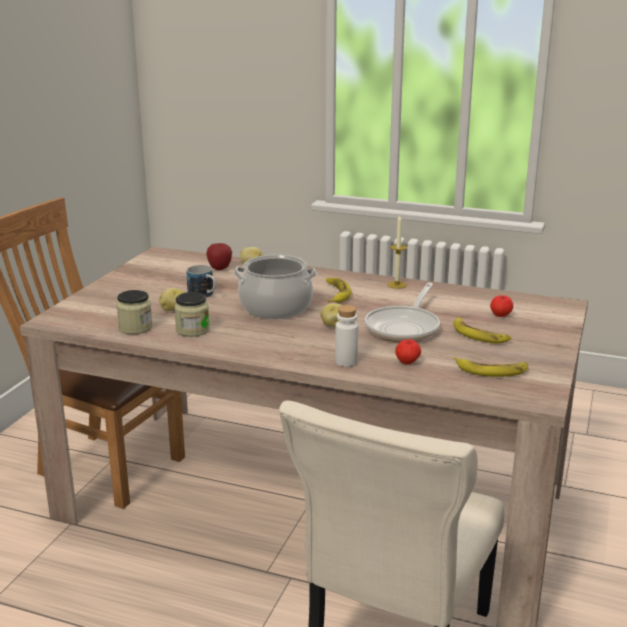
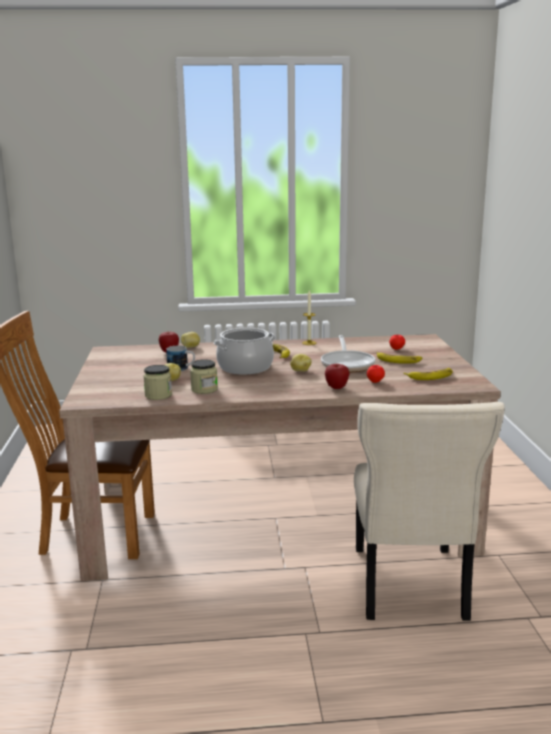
camera: 25 degrees left, 5 degrees down
white bottle [335,305,358,367] -> apple [325,364,349,389]

